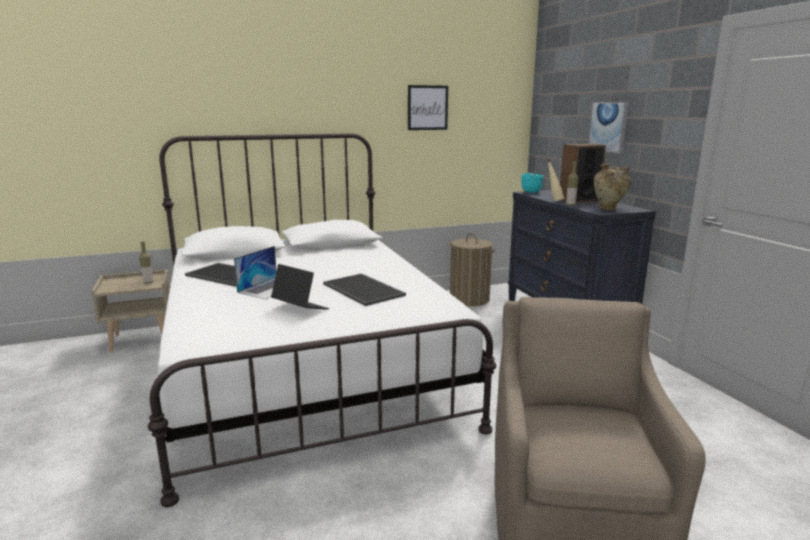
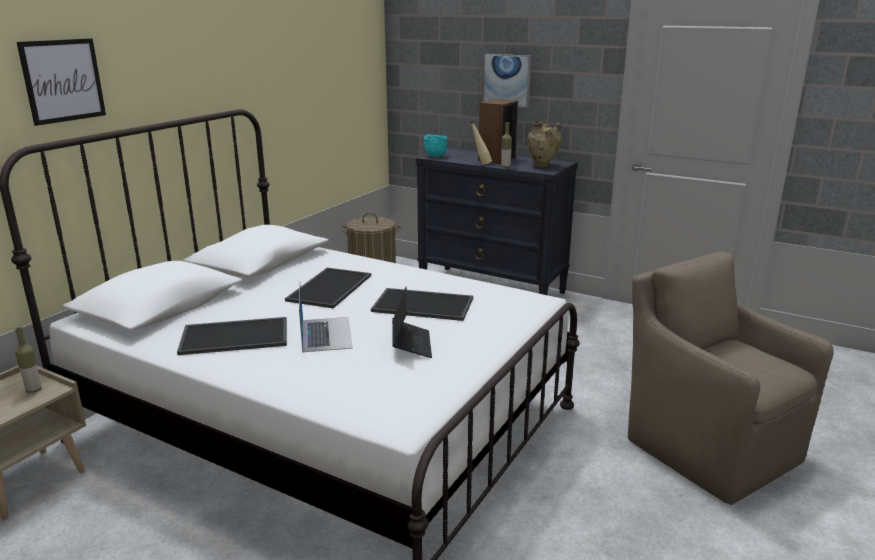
camera: 40 degrees left, 5 degrees up
laptop [271,264,329,310] -> laptop turned 90 degrees clockwise [392,287,432,358]
picture [408,85,448,130] -> picture moved to [17,38,106,126]
none -> tray [285,268,371,308]

